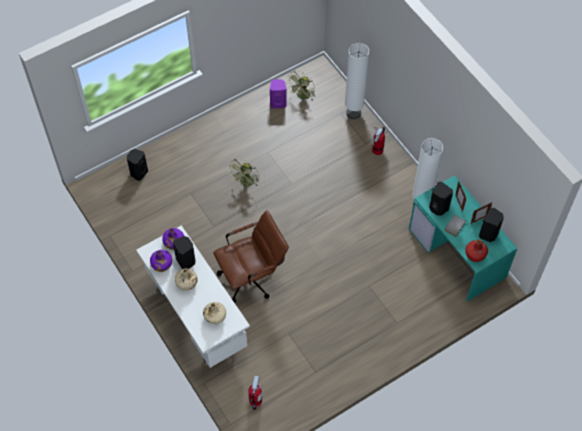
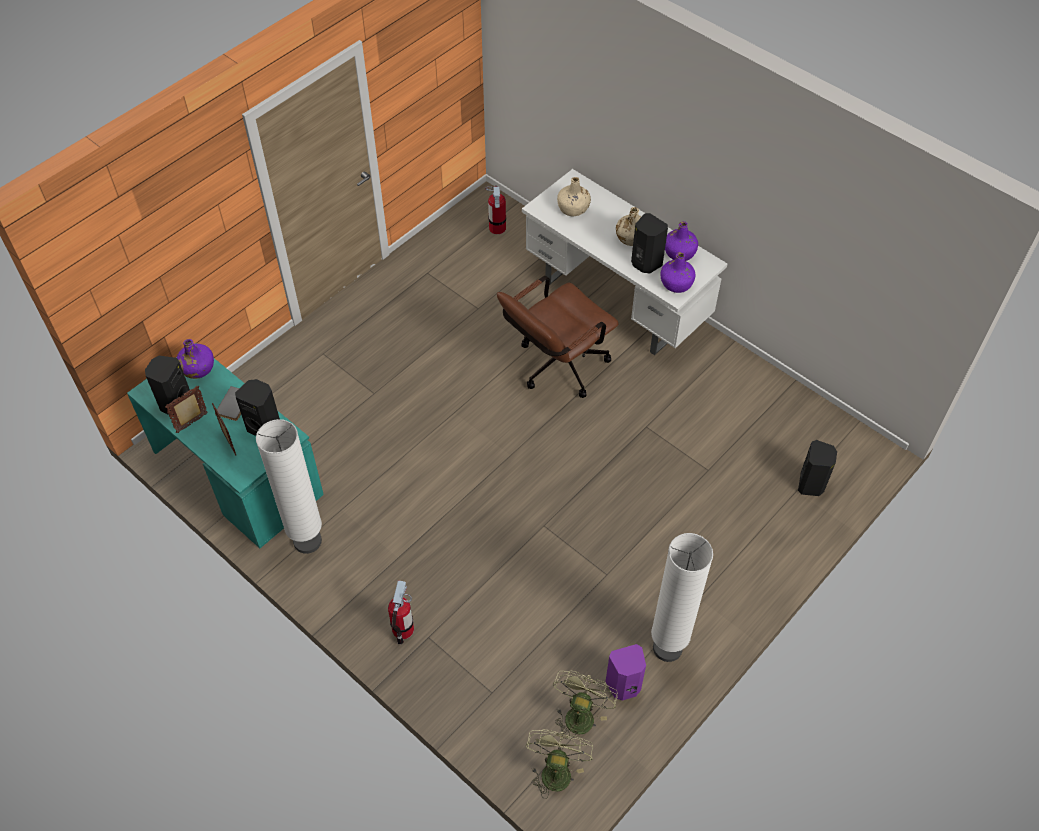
camera: 165 degrees right, 5 degrees down
green fan [228,159,259,187] -> green fan moved to [526,730,593,799]
white floor lamp [345,43,369,119] -> white floor lamp moved to [651,533,713,662]
red bottle [465,239,488,262] -> purple bottle [177,339,214,379]

